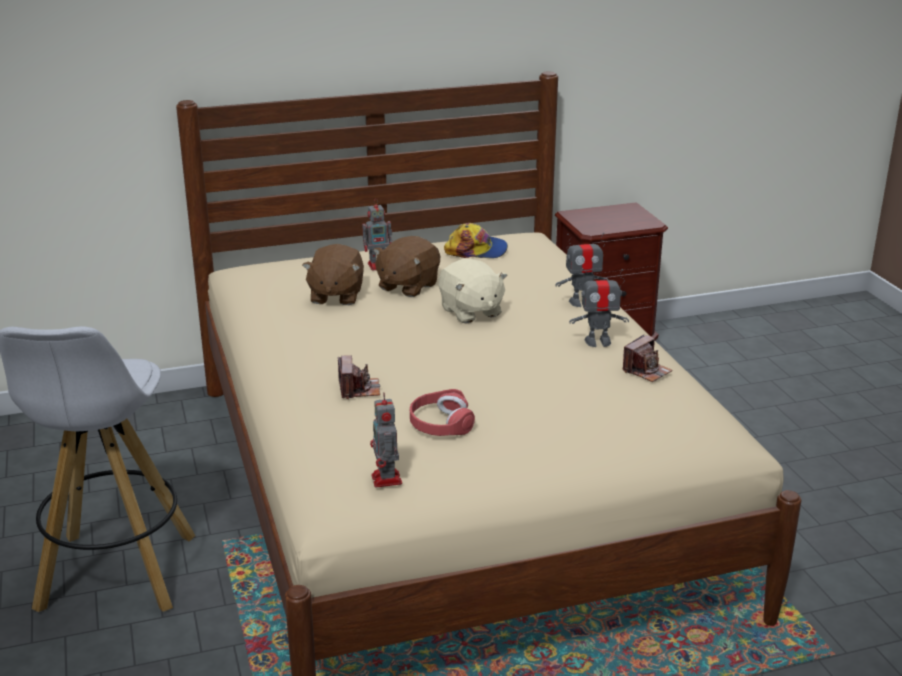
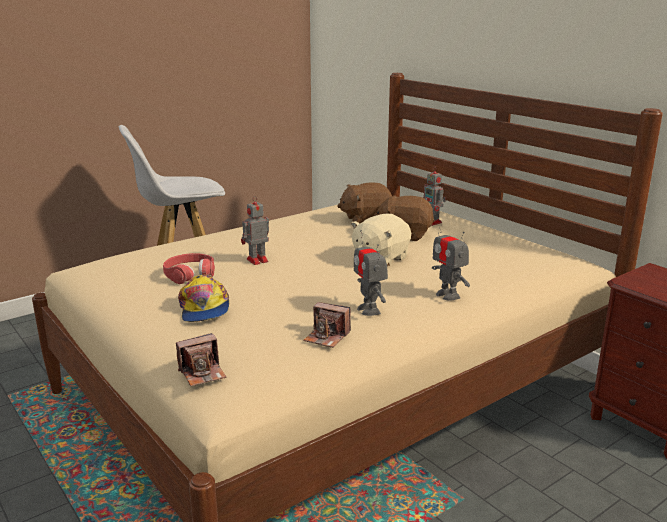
camera: 70 degrees right, 5 degrees down
camera [338,355,380,399] -> camera moved to [176,333,226,386]
toy robot [370,393,402,488] -> toy robot moved to [241,196,269,265]
cap [444,223,508,258] -> cap moved to [178,275,229,322]

